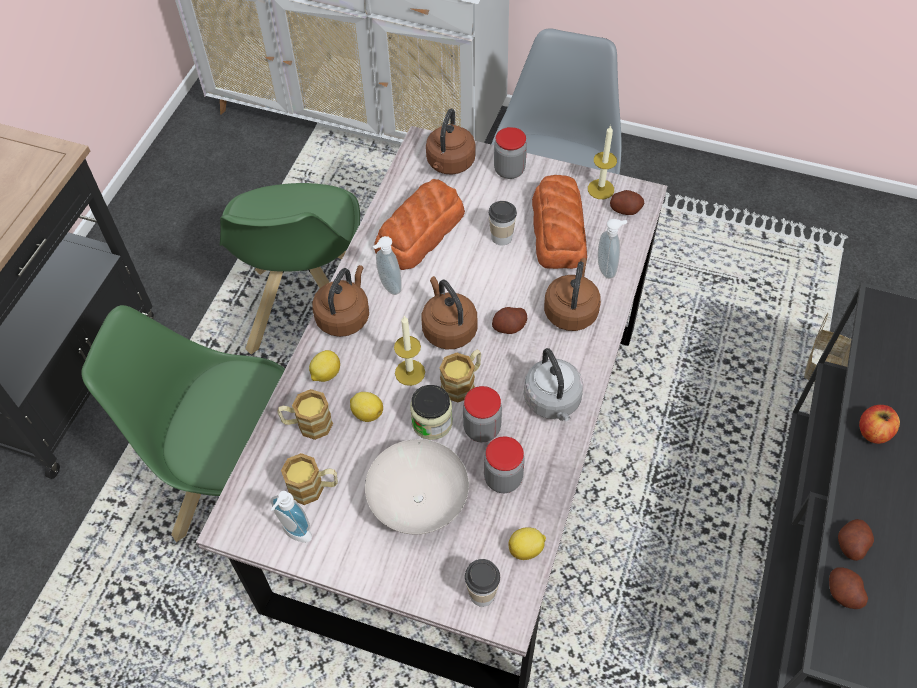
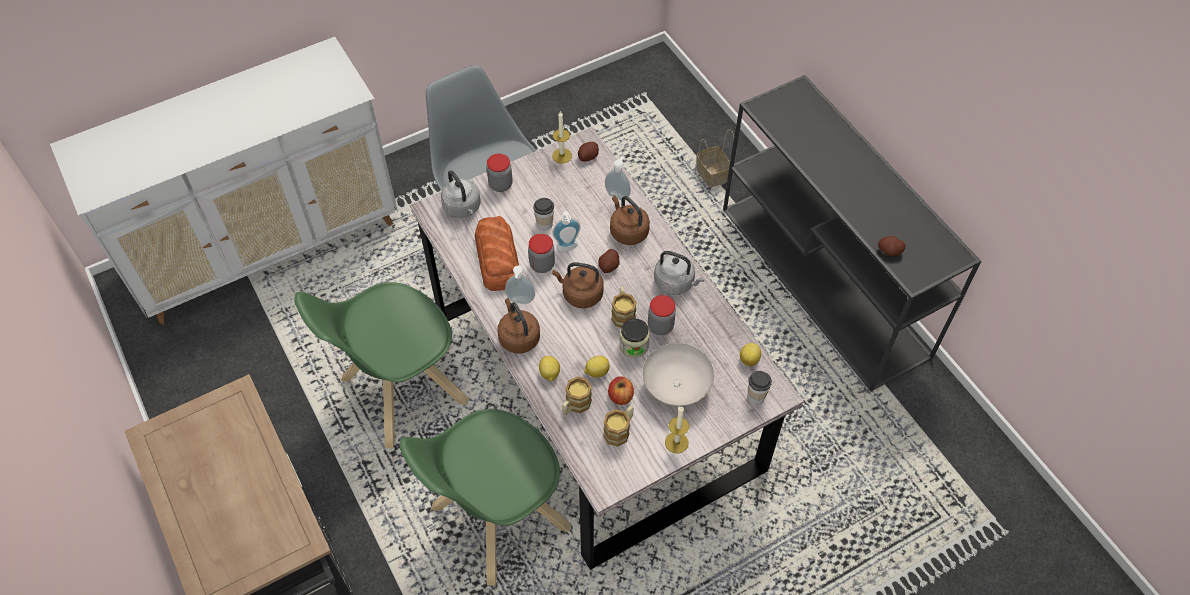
camera: 50 degrees left, 0 degrees up
green chair [219,183,360,354] -> green chair turned 105 degrees clockwise [294,282,469,449]
soap dispenser [271,491,312,543] -> soap dispenser moved to [552,211,581,251]
candle [394,316,425,386] -> candle moved to [665,406,689,453]
brown kettle [426,108,476,175] -> grey kettle [441,170,481,218]
jar [484,436,525,493] -> jar moved to [528,234,555,273]
bread [532,175,587,269] -> none
potato [838,519,874,561] -> none
apple [859,405,900,444] -> apple moved to [608,376,634,405]

